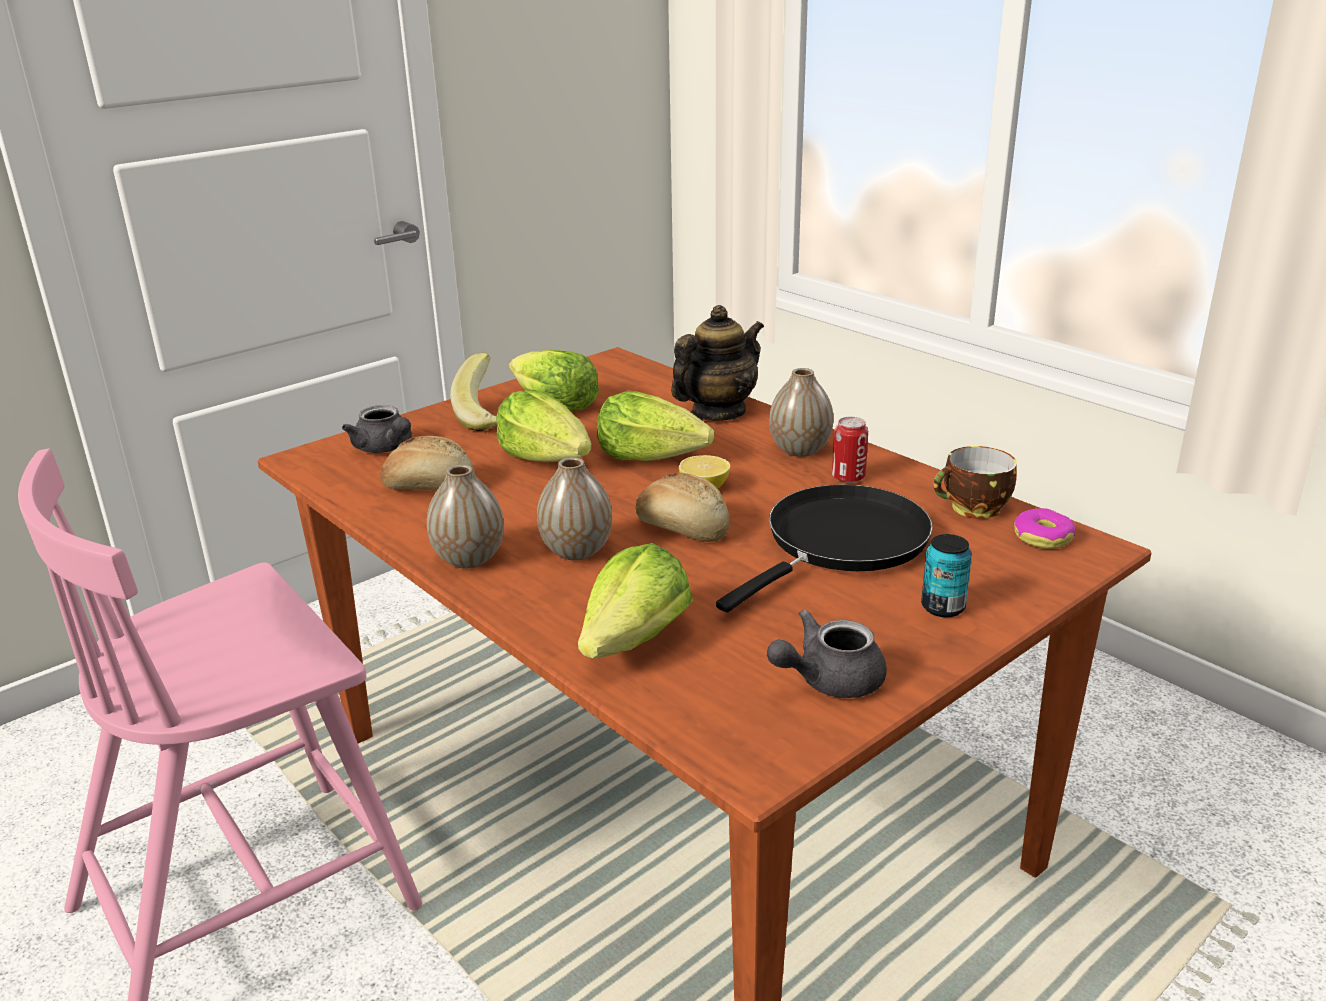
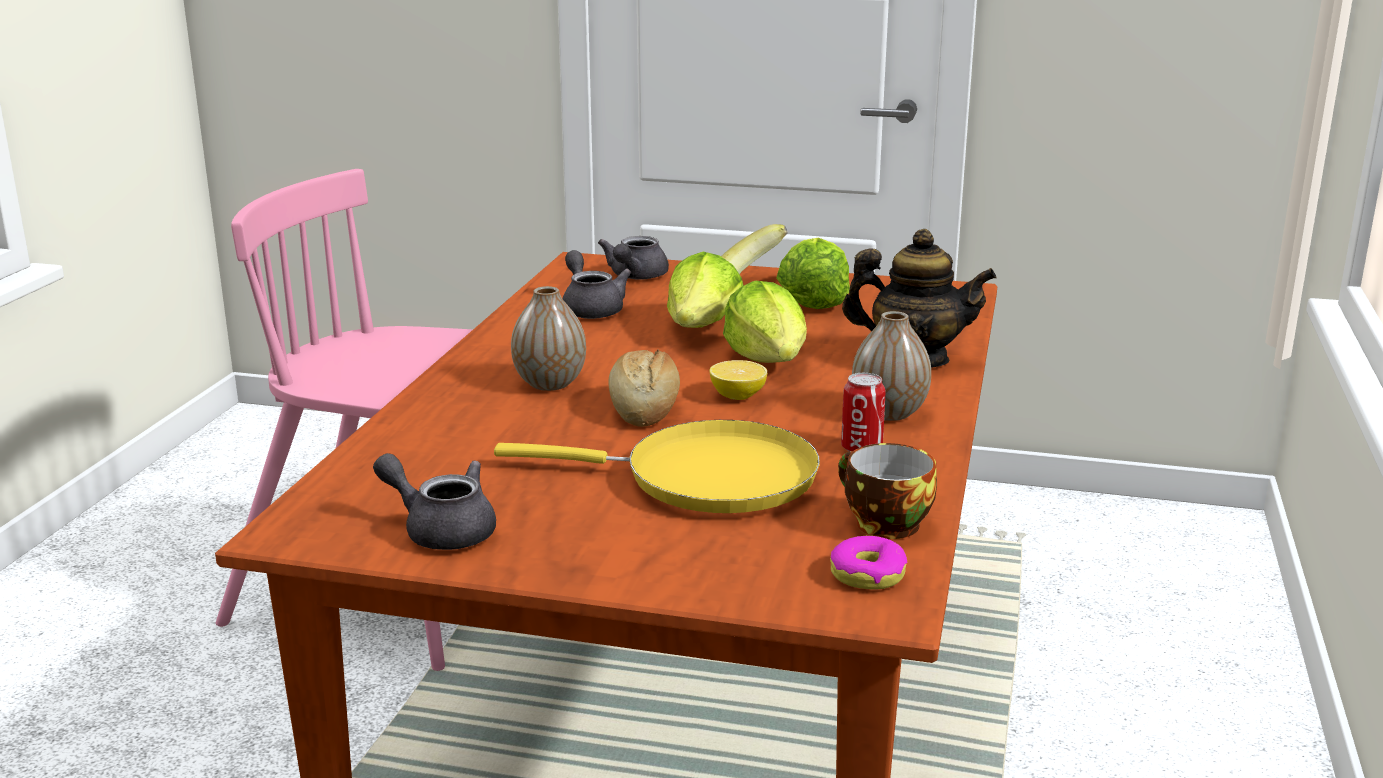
camera: 55 degrees right, 5 degrees down
bread [380,436,476,491] -> grey teapot [562,250,631,319]
vase [427,465,504,569] -> none
lettuce [578,543,693,658] -> none
black frying pan [716,484,933,612] -> yellow frying pan [494,420,820,513]
can [921,534,972,617] -> none

